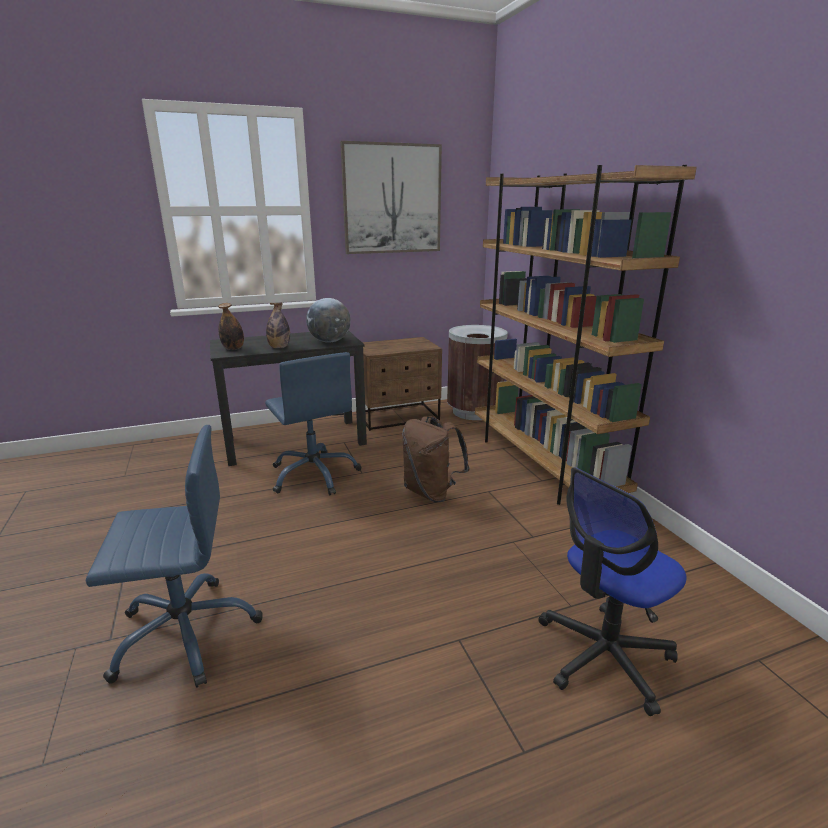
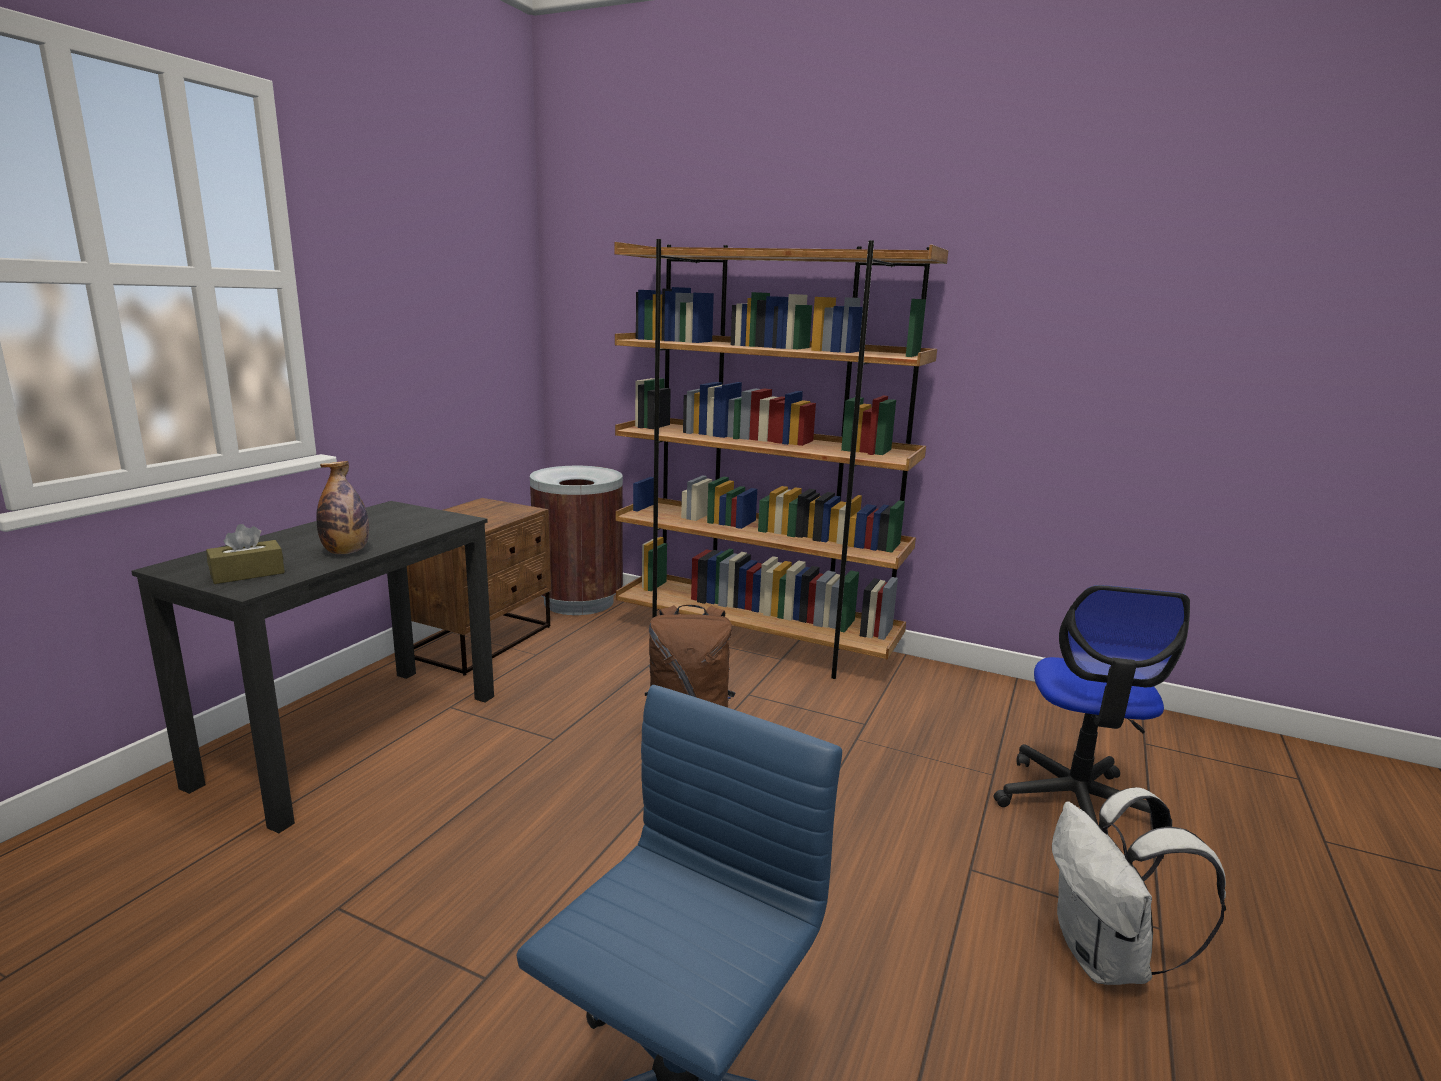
camera: 45 degrees left, 5 degrees down
bottle [218,303,244,350] -> brown tissue box [206,524,285,584]
blue office chair [265,352,362,495] -> none
globe [306,298,351,342] -> none
picture [340,141,442,254] -> none
none -> white backpack [1052,787,1226,985]

